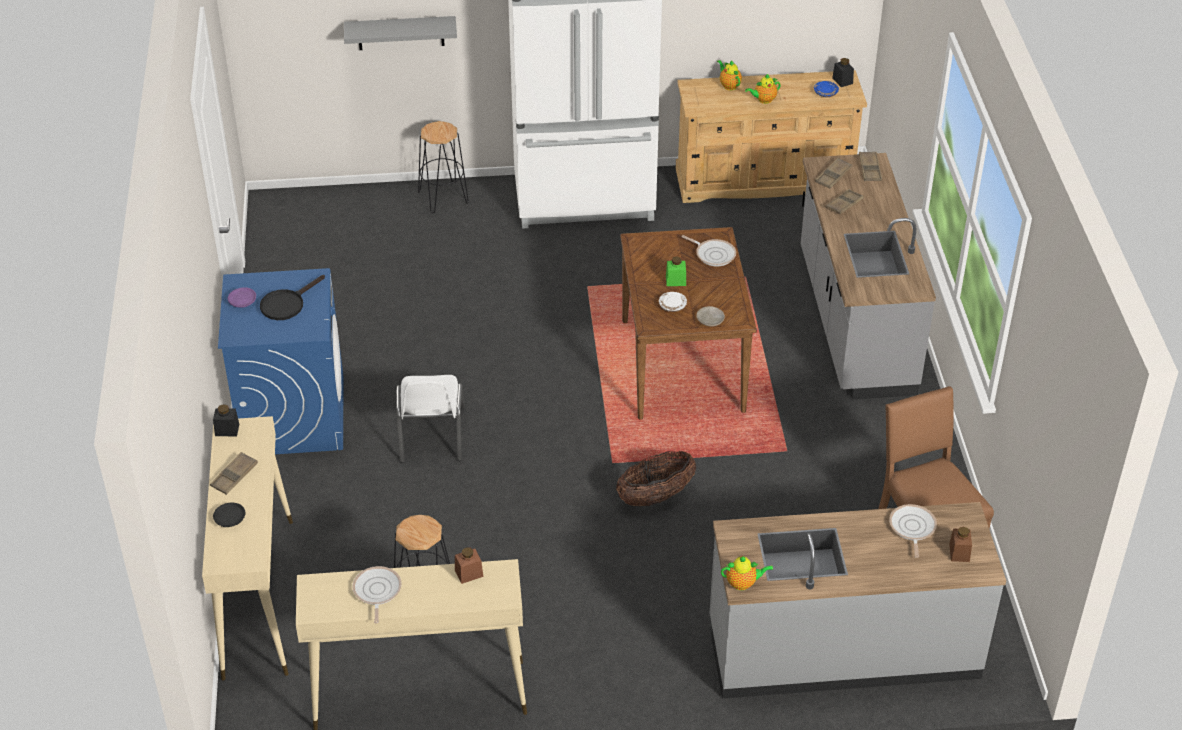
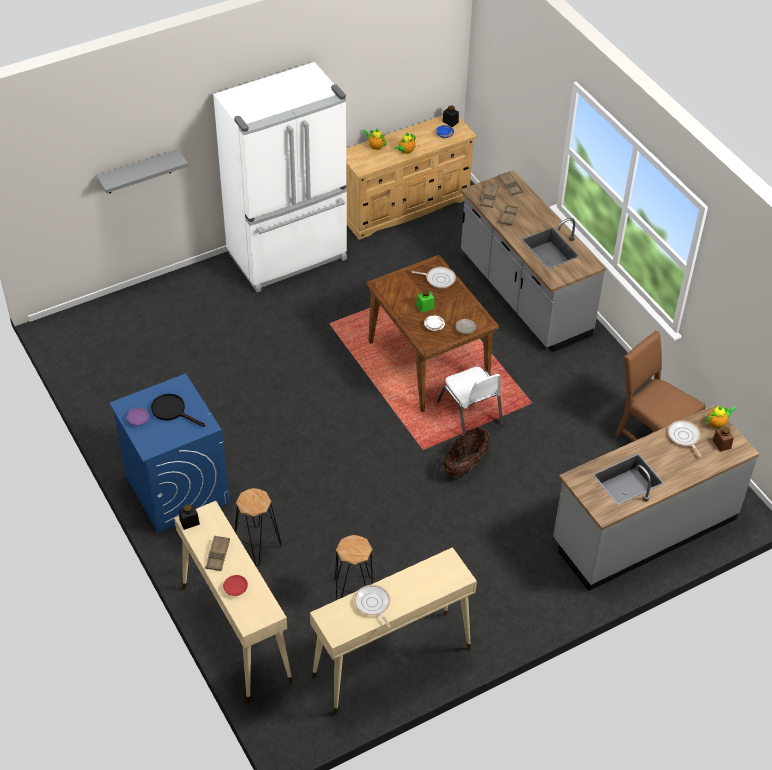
camera: 25 degrees left, 5 degrees up
black plate [213,503,245,527] -> red plate [223,575,248,596]
black frying pan [260,275,325,320] -> black frying pan turned 105 degrees clockwise [151,394,205,427]
white chair [396,375,465,463] -> white chair moved to [437,367,503,436]
black stool [418,121,469,213] -> black stool moved to [235,488,282,566]
brown jar [455,547,483,584] -> none
teapot [721,556,773,590] -> teapot moved to [706,406,737,429]

